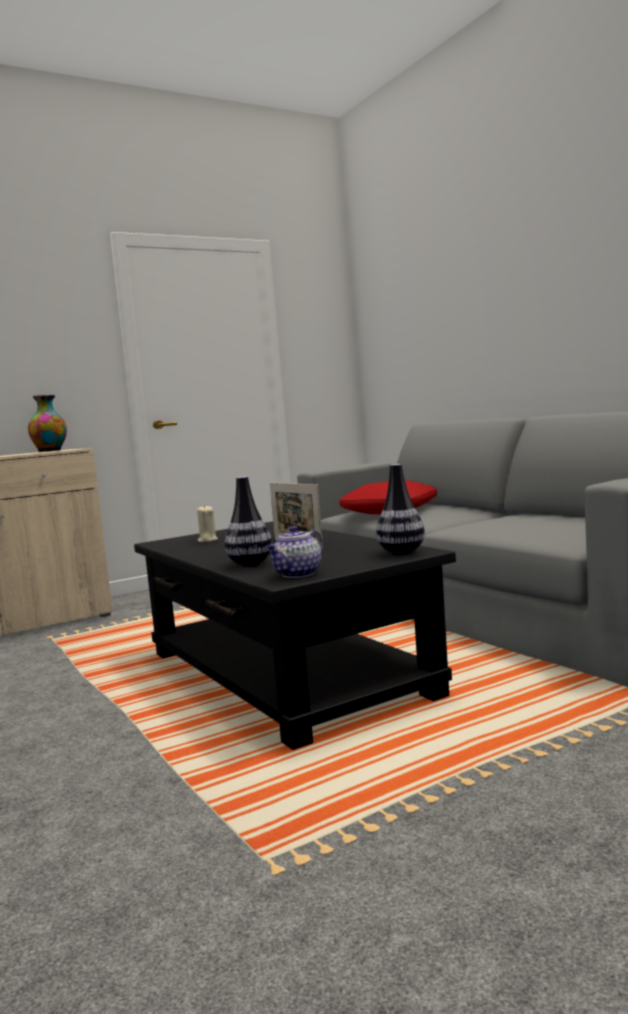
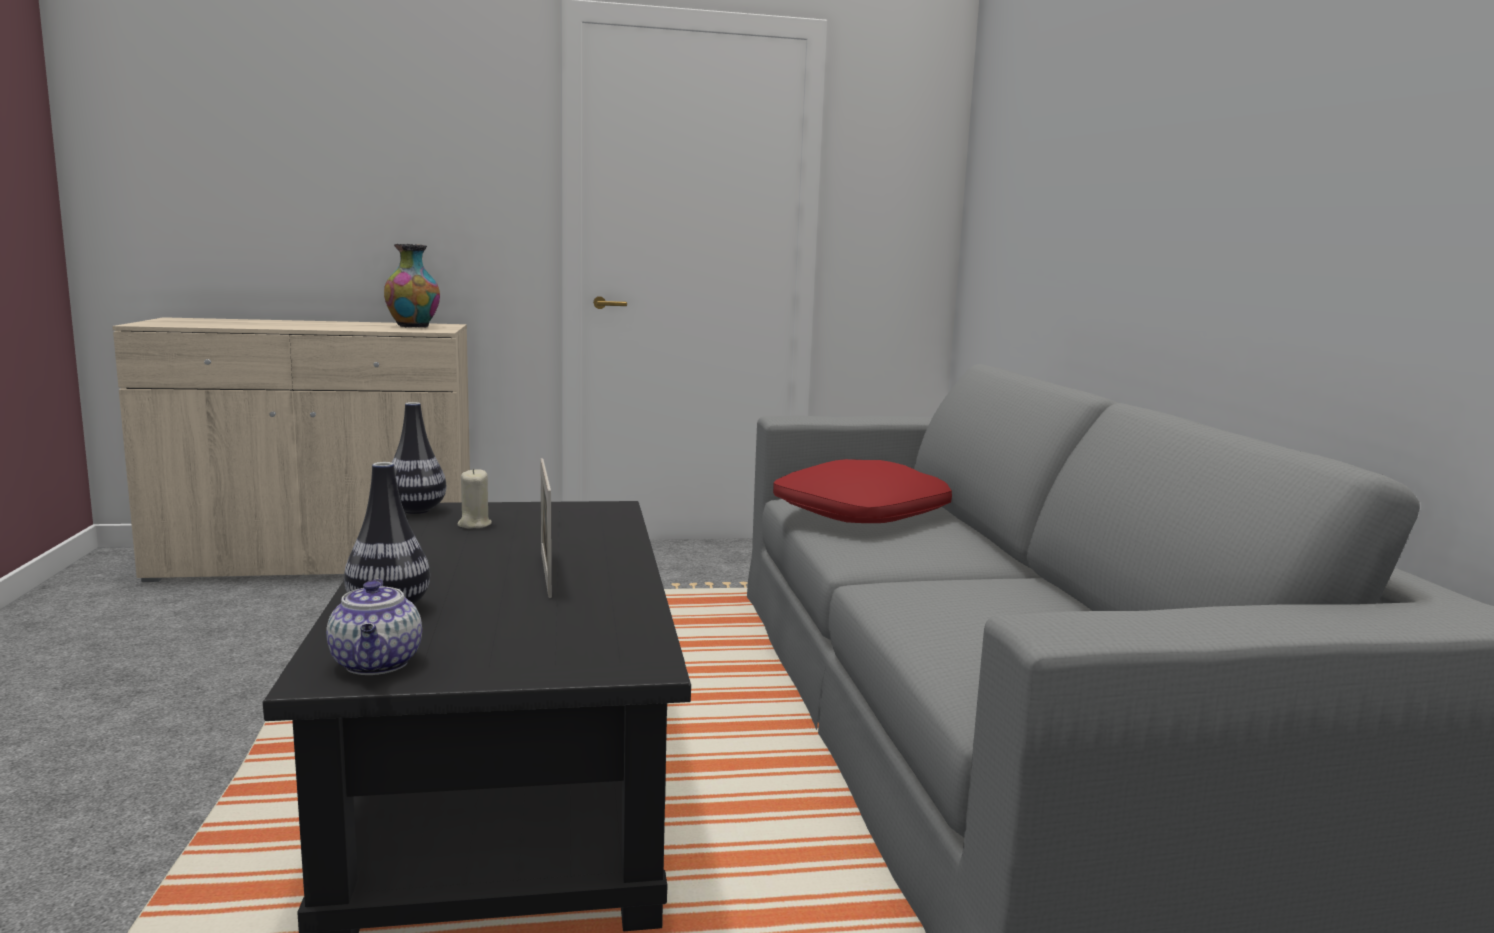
camera: 20 degrees right, 5 degrees up
teapot [266,526,322,578] -> teapot turned 75 degrees counterclockwise [326,579,422,675]
vase [376,464,425,555] -> vase moved to [392,402,446,514]

